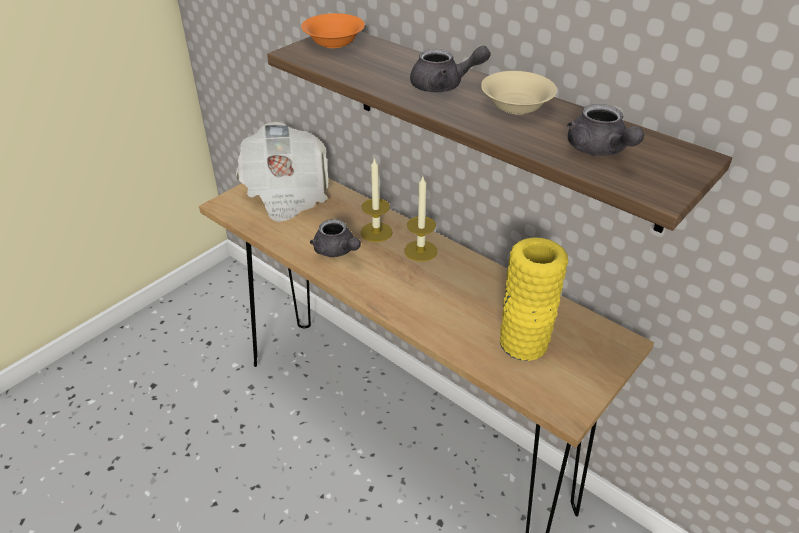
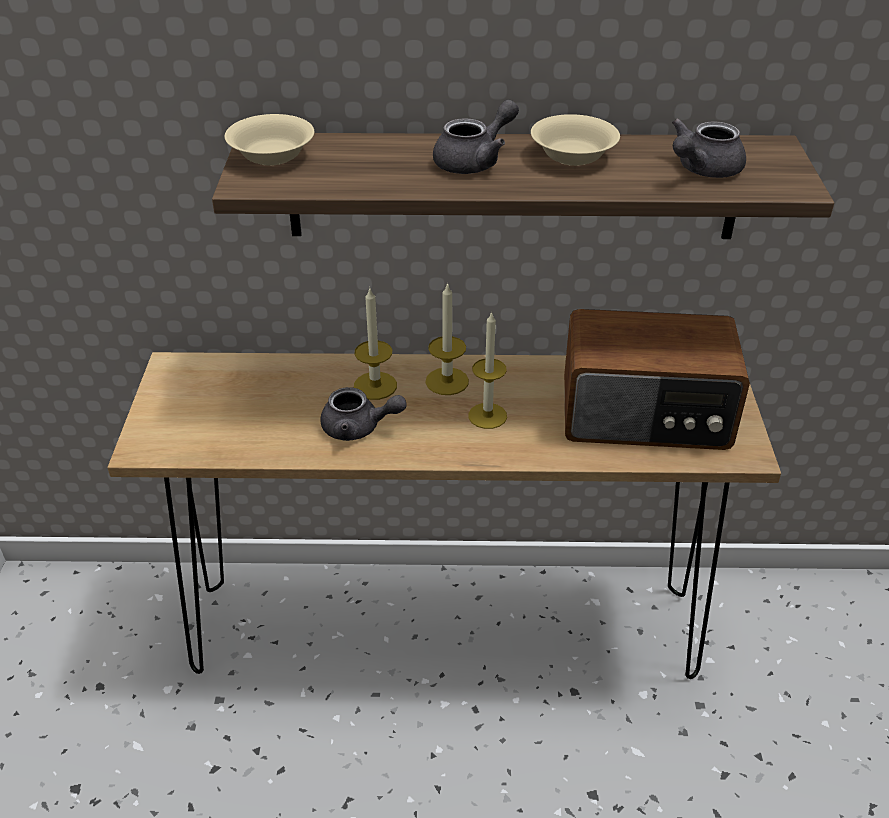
camera: 40 degrees left, 0 degrees up
newspaper [236,122,328,222] -> none
orange bowl [301,13,365,48] -> beige bowl [224,114,314,166]
yellow vase [500,237,568,361] -> radio [564,309,750,450]
grey teapot [567,104,644,156] -> grey teapot turned 105 degrees clockwise [672,119,746,178]
none -> candle [468,311,507,429]

